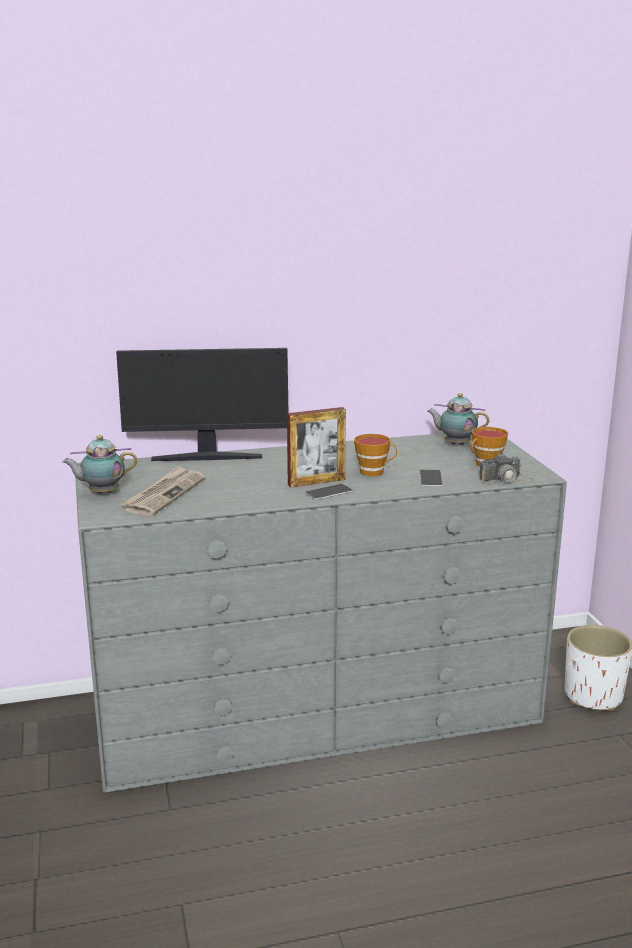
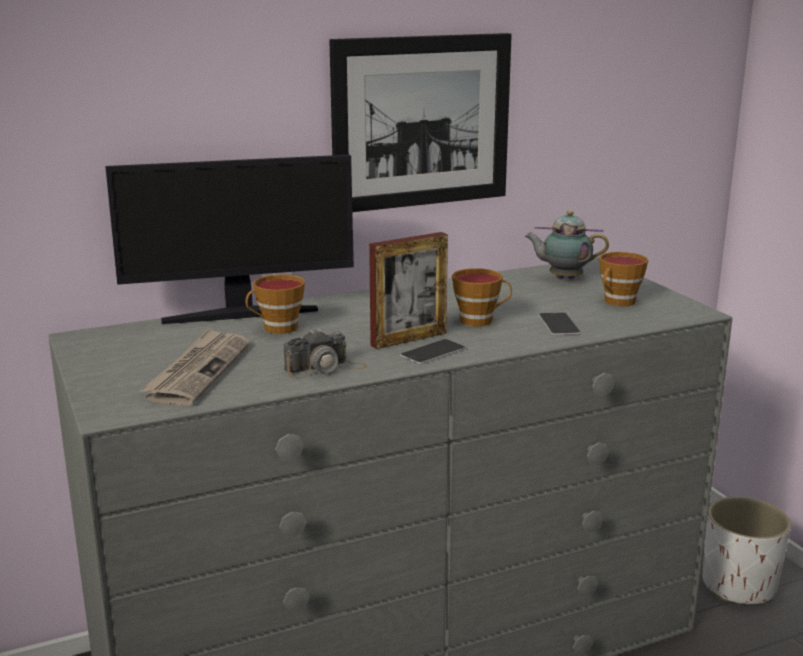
camera: 10 degrees left, 0 degrees up
teapot [62,435,137,494] -> none
camera [479,454,534,485] -> camera moved to [284,328,368,379]
none -> cup [246,274,305,334]
none -> picture [329,33,512,212]

